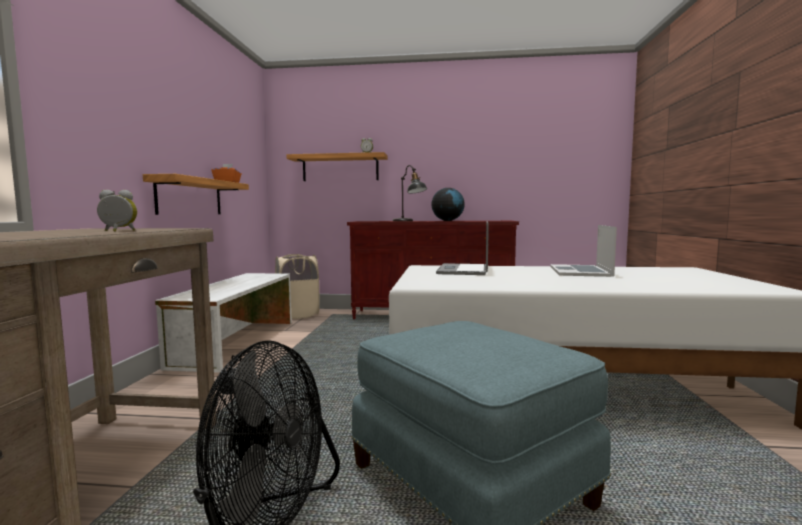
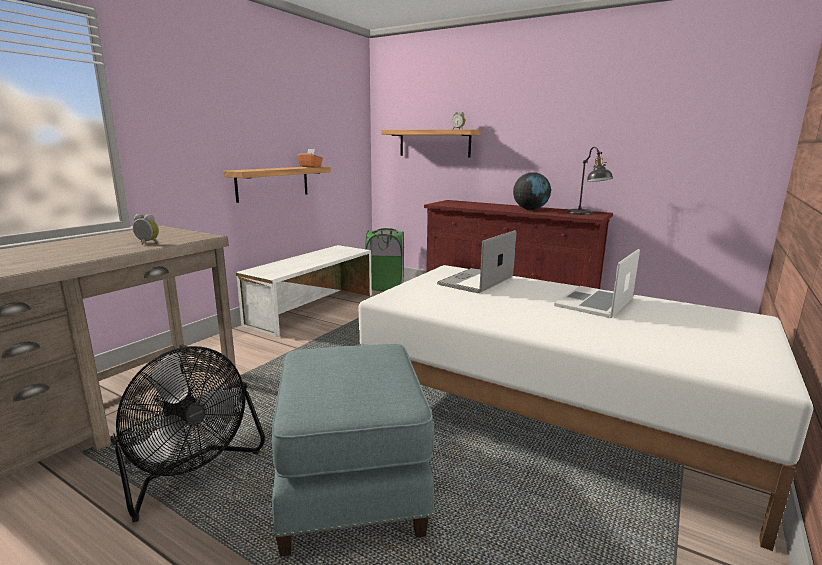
camera: 25 degrees right, 10 degrees up
beige laundry basket [275,254,320,319] -> green laundry basket [365,228,404,291]
grey table lamp [393,165,427,221] -> grey table lamp moved to [567,147,613,215]

